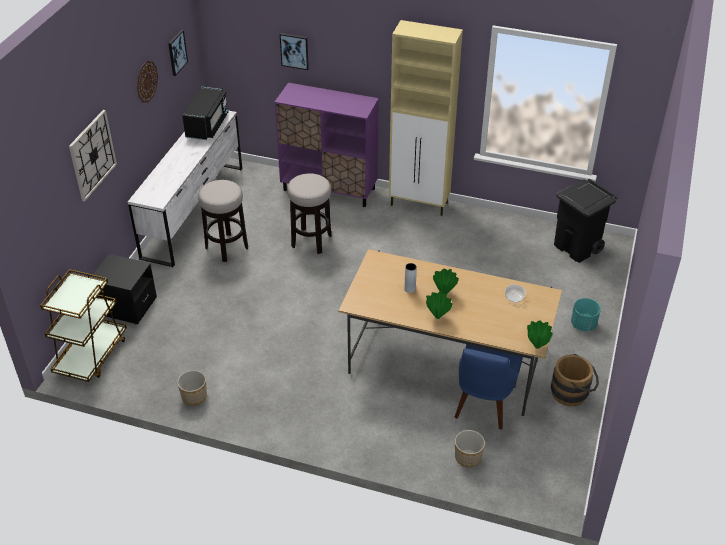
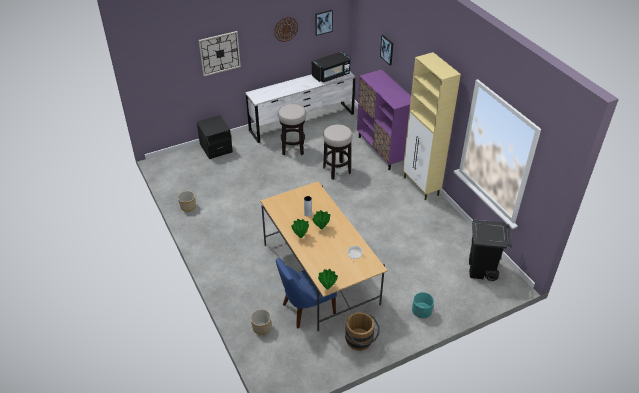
camera: 45 degrees right, 0 degrees up
brown cart [40,269,127,382] -> none

